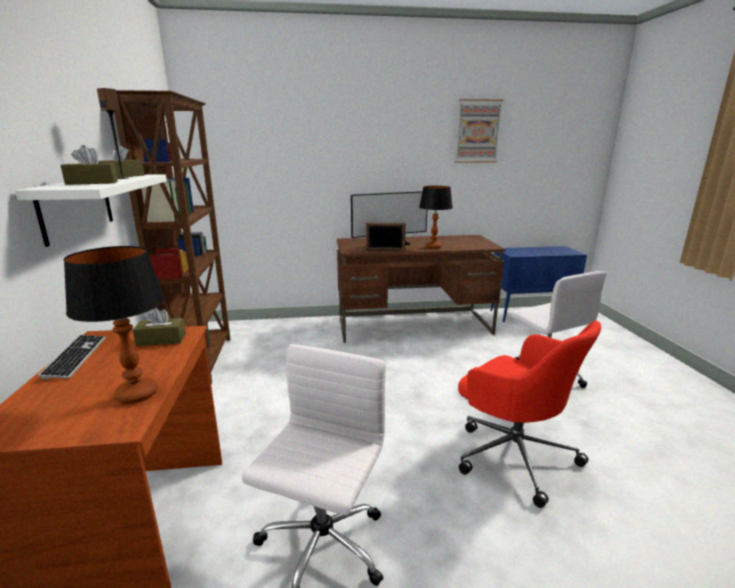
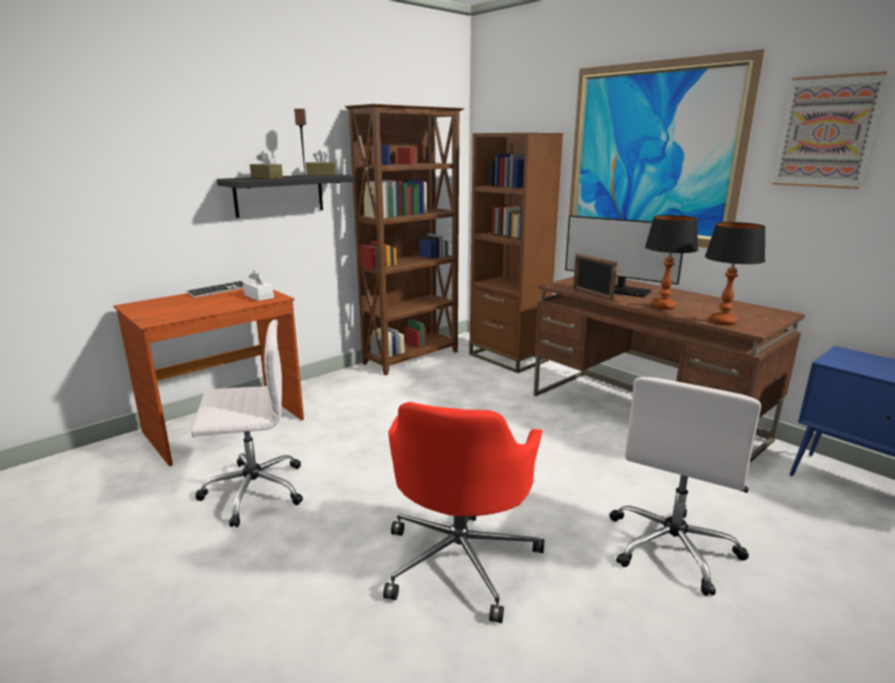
camera: 55 degrees right, 0 degrees up
white shelf [15,174,167,247] -> black shelf [217,174,355,218]
table lamp [63,246,165,404] -> table lamp moved to [705,222,765,325]
brown tissue box [133,308,186,346] -> white tissue box [243,271,274,301]
none -> brown bookcase [469,133,563,373]
none -> picture [568,49,765,248]

